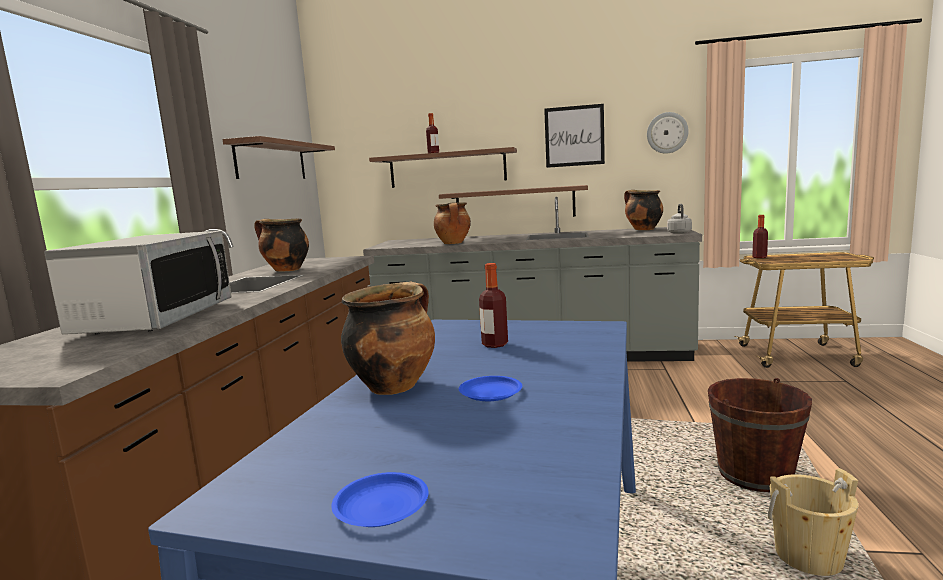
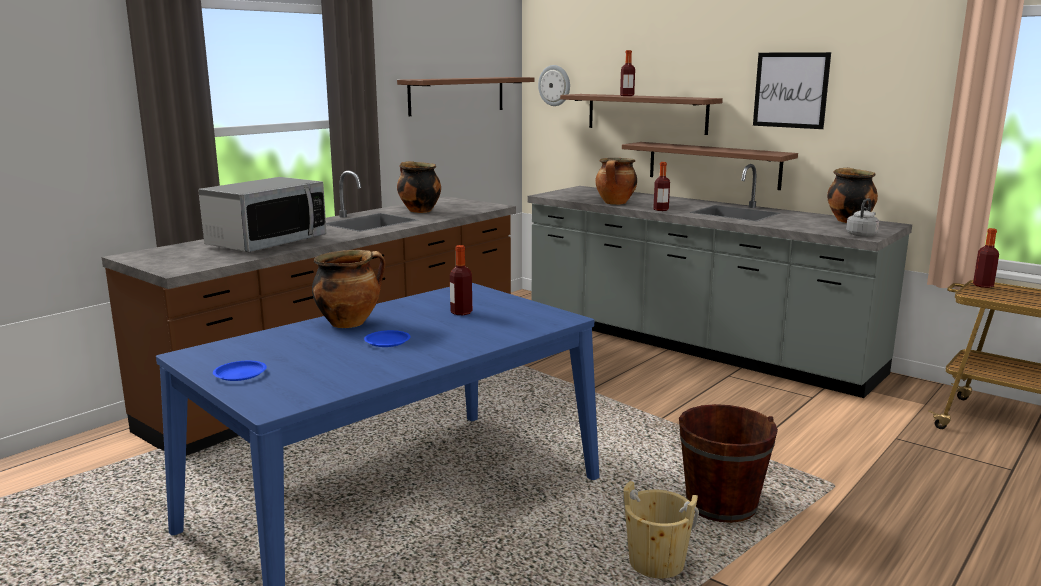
camera: 30 degrees right, 5 degrees up
wall clock [647,112,689,154] -> wall clock moved to [538,65,570,106]
none -> bottle [653,162,670,211]

